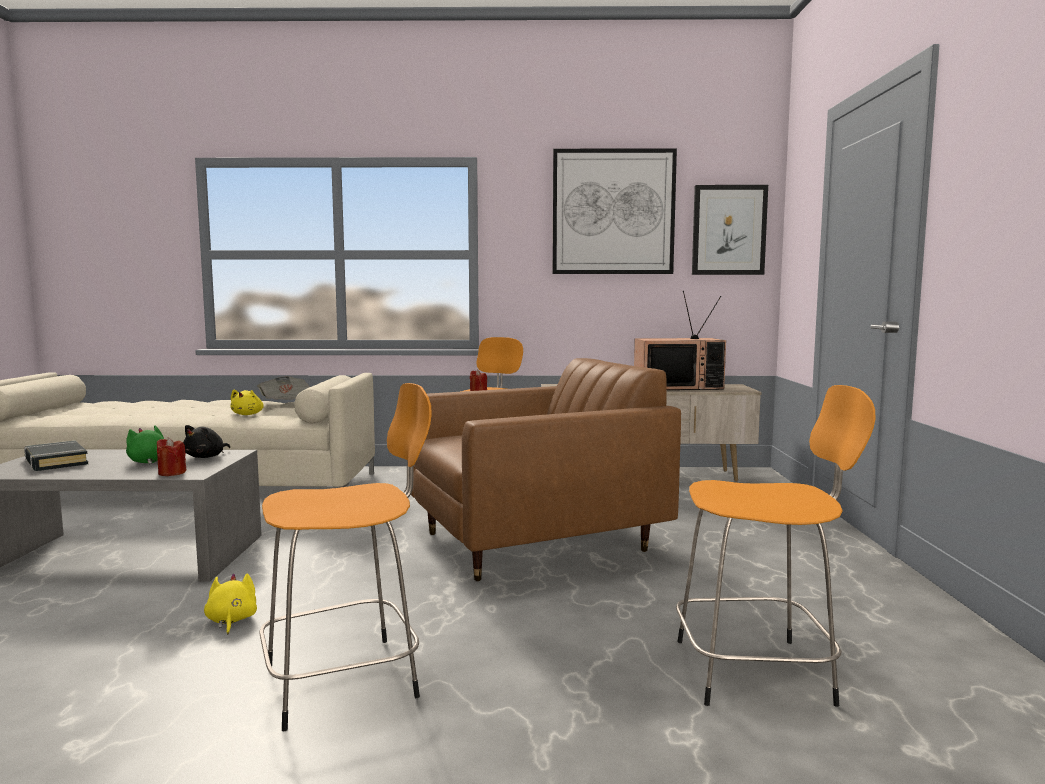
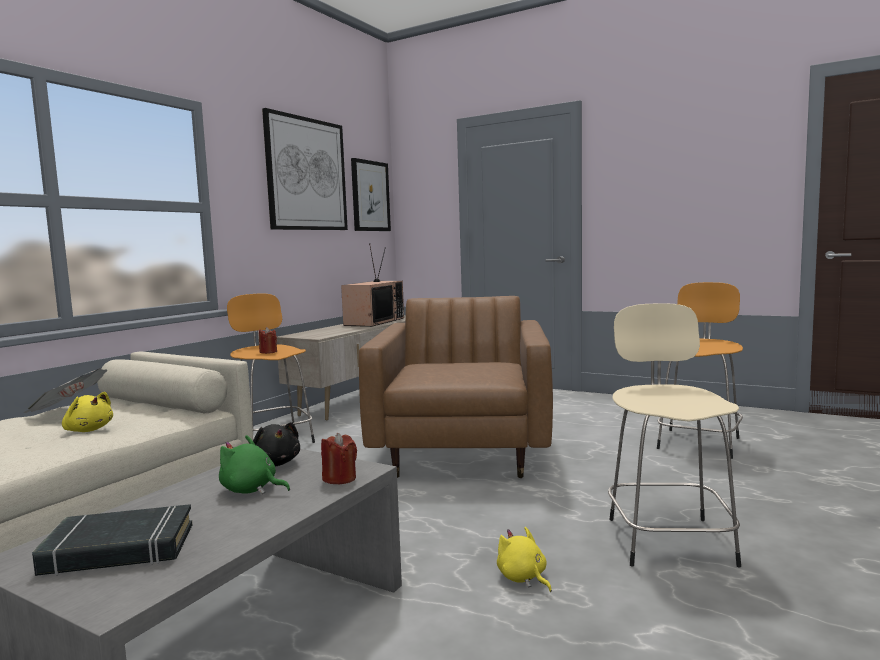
camera: 60 degrees left, 0 degrees up
green plush toy [126,426,164,464] -> green plush toy turned 45 degrees clockwise [219,435,290,494]
yellow plush toy [204,573,257,634] -> yellow plush toy turned 45 degrees clockwise [497,527,552,592]
orange stool [259,383,432,731] -> beige stool [608,303,741,568]

